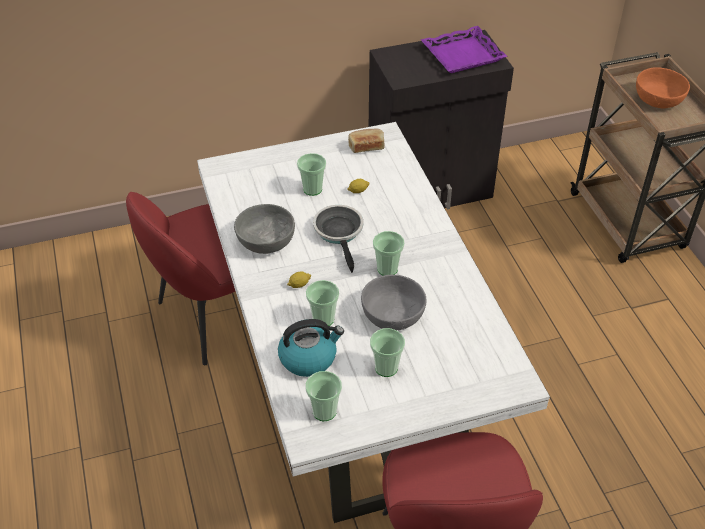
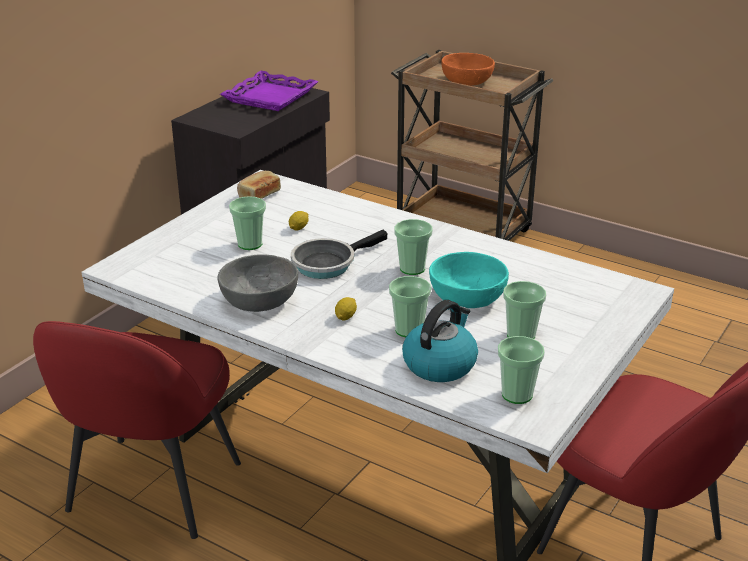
camera: 40 degrees left, 15 degrees down
frying pan [313,205,364,273] -> frying pan turned 75 degrees counterclockwise [291,230,387,279]
grey bowl [361,275,427,330] -> turquoise bowl [429,252,509,308]

